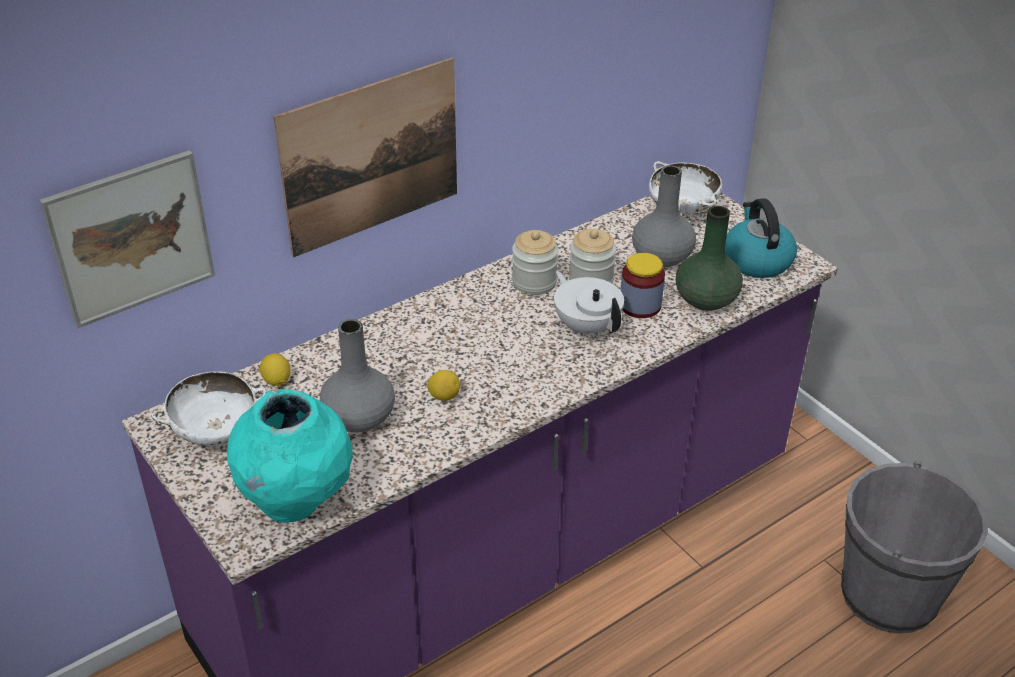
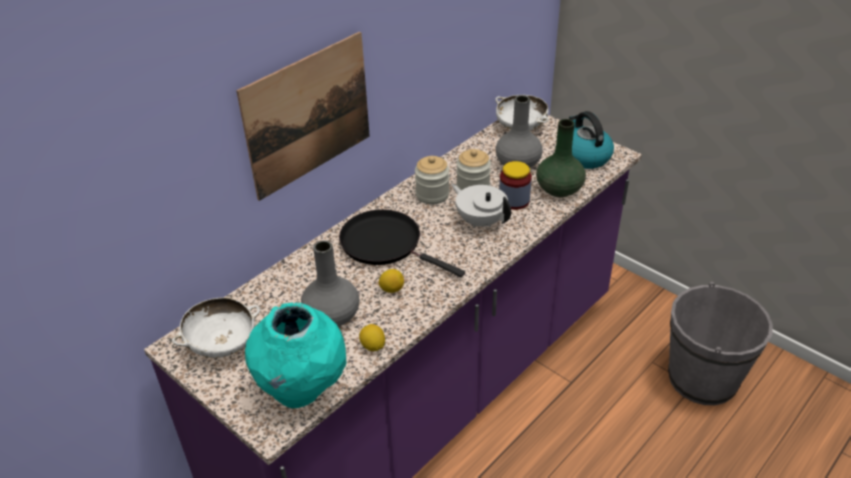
camera: 10 degrees left, 0 degrees up
picture [40,150,215,328] -> none
lemon [260,353,290,386] -> lemon moved to [359,324,385,351]
none -> black frying pan [339,209,465,277]

